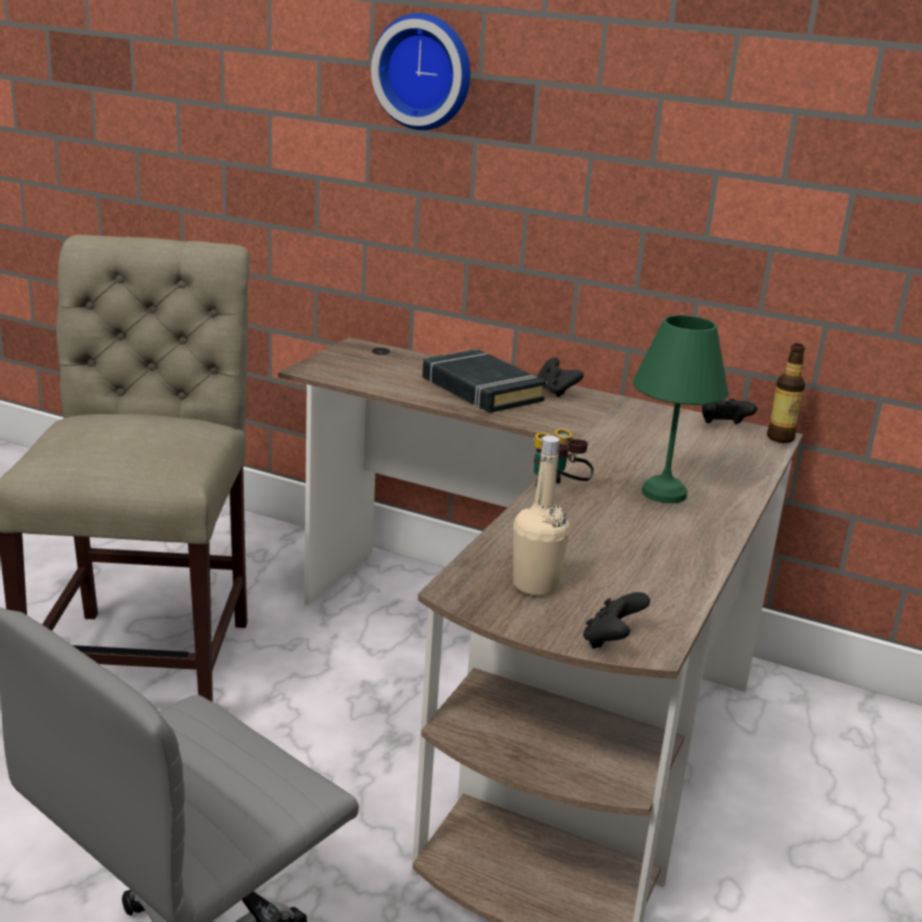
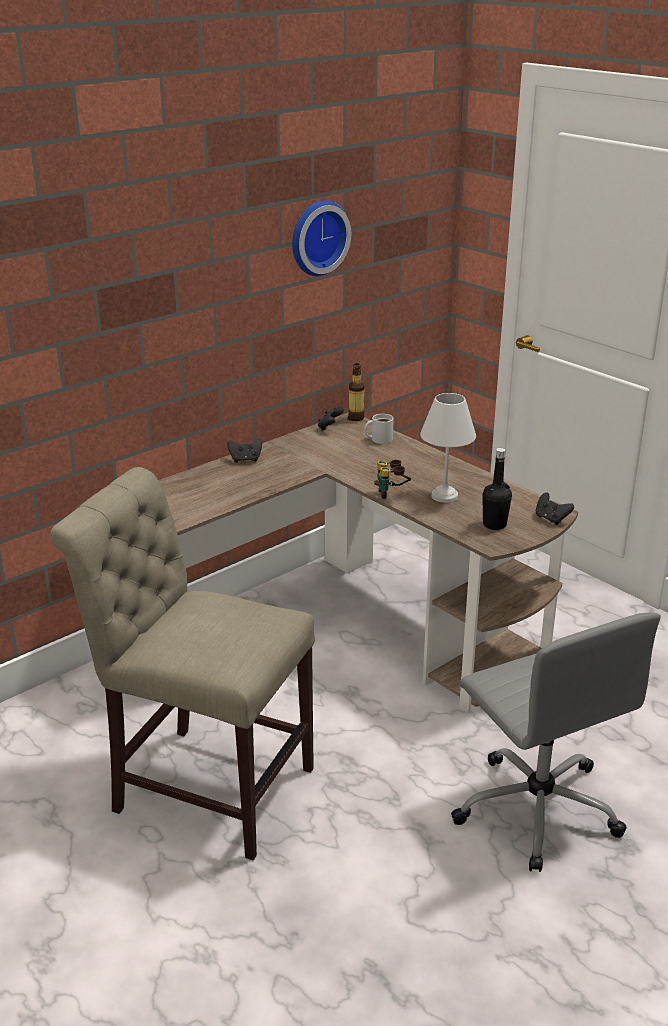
camera: 65 degrees left, 5 degrees up
wall clock [371,13,470,130] -> wall clock moved to [292,200,351,276]
black book [422,349,546,413] -> none
beige bottle [513,436,570,596] -> black bottle [482,448,512,530]
green table lamp [633,315,728,503] -> none
none -> white mug [364,414,394,444]
none -> white table lamp [420,393,476,503]

